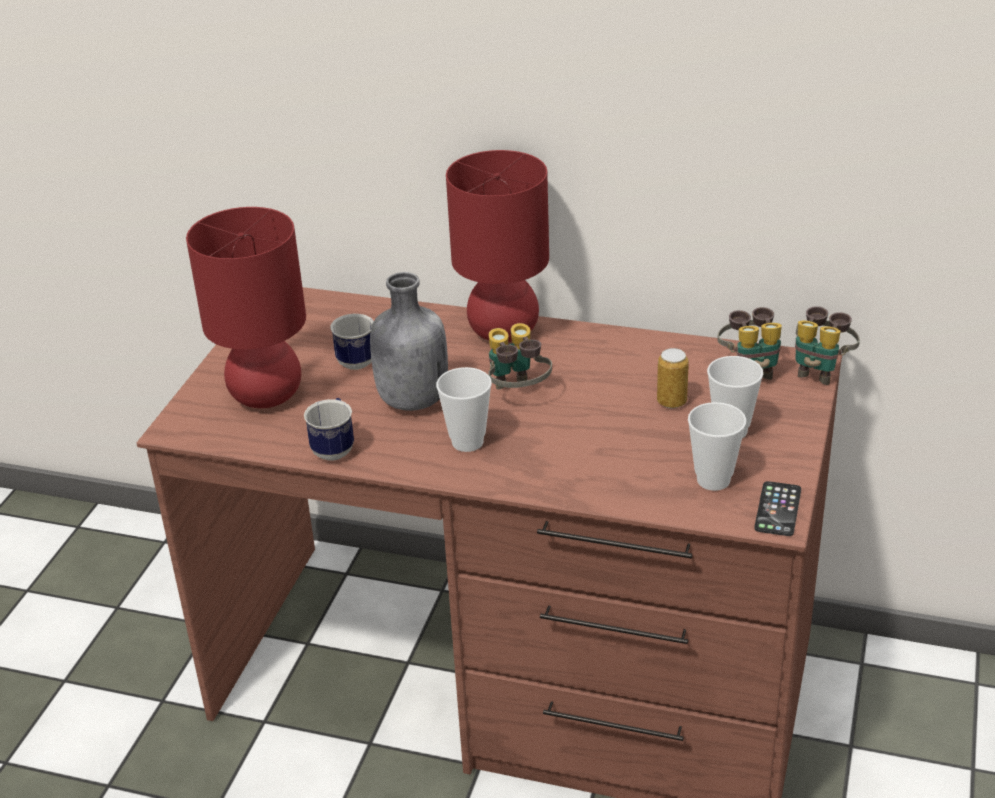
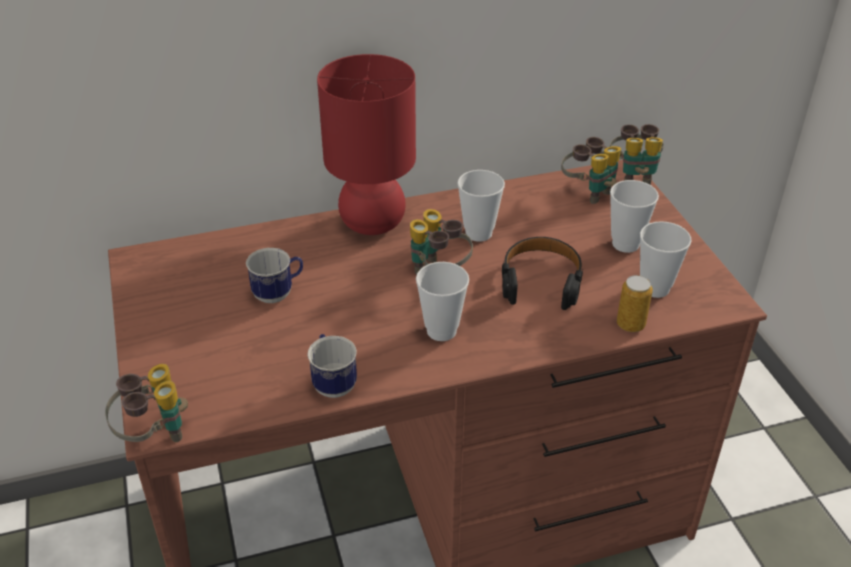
camera: 35 degrees left, 5 degrees up
red table lamp [186,207,306,408] -> none
grey bottle [370,272,448,411] -> none
can [657,348,689,409] -> can moved to [617,275,653,332]
phone [754,481,801,536] -> none
none -> binoculars [105,364,188,442]
none -> cup [457,170,505,242]
none -> black headphones [502,237,583,310]

